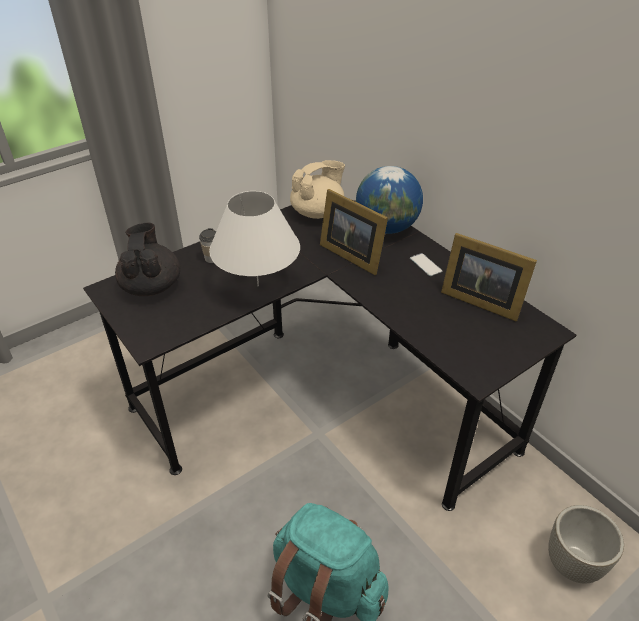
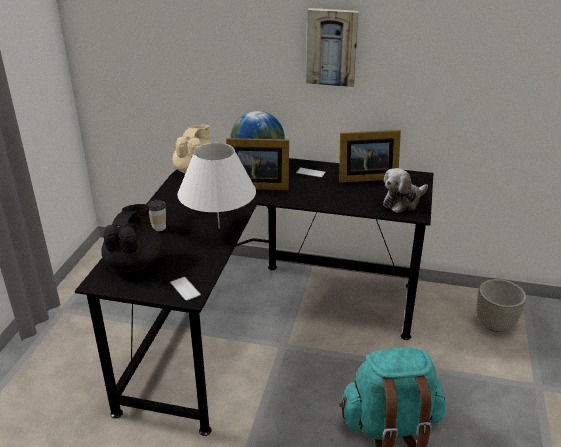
camera: 40 degrees left, 10 degrees down
black teapot [115,223,180,296] -> black teapot turned 60 degrees clockwise [101,204,163,272]
none -> phone [170,277,201,301]
none -> picture [306,8,359,87]
none -> plush toy [383,168,428,213]

